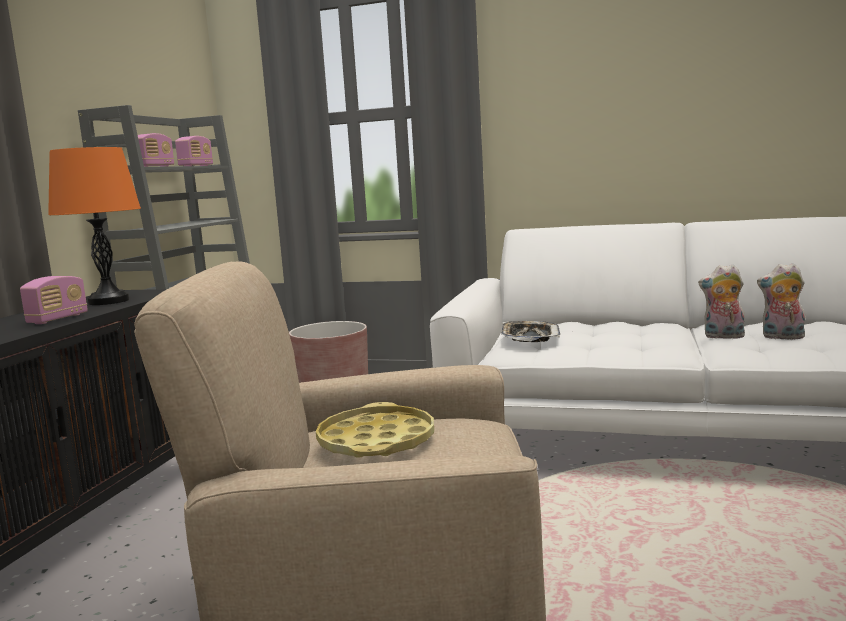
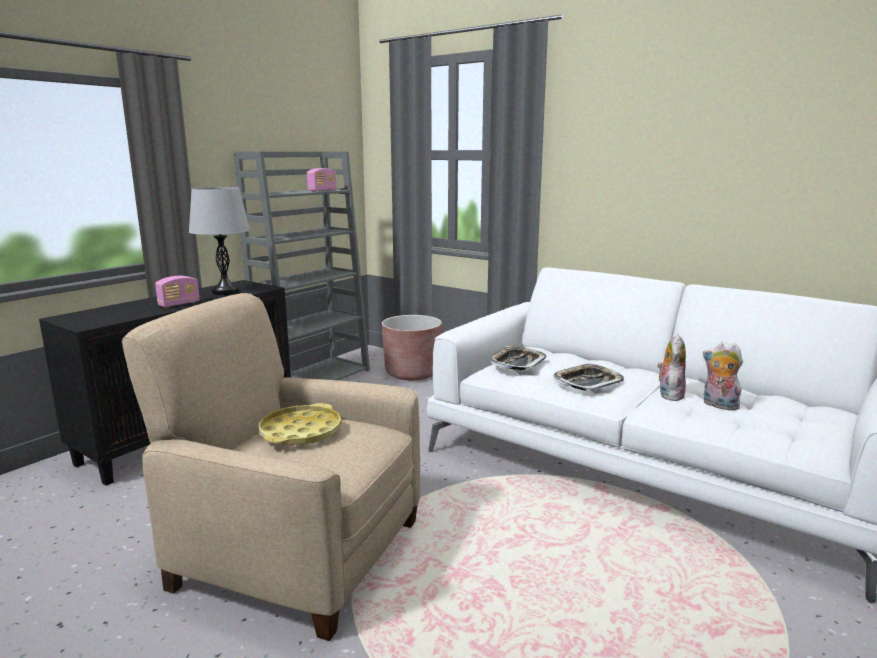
camera: 20 degrees right, 5 degrees up
orange table lamp [48,147,141,305] -> grey table lamp [189,187,250,295]
radio [138,133,174,167] -> none
plush toy [698,264,745,339] -> plush toy turned 75 degrees clockwise [657,333,686,401]
none -> tray [553,363,624,391]

